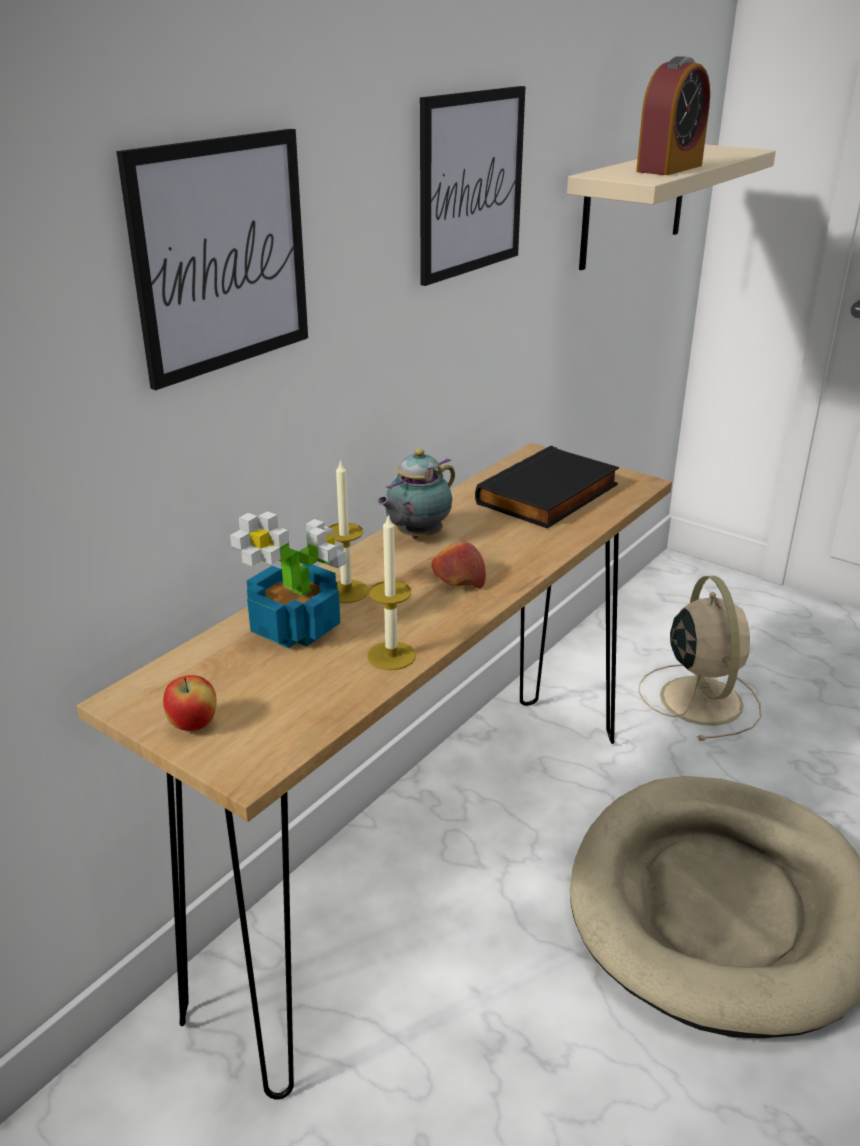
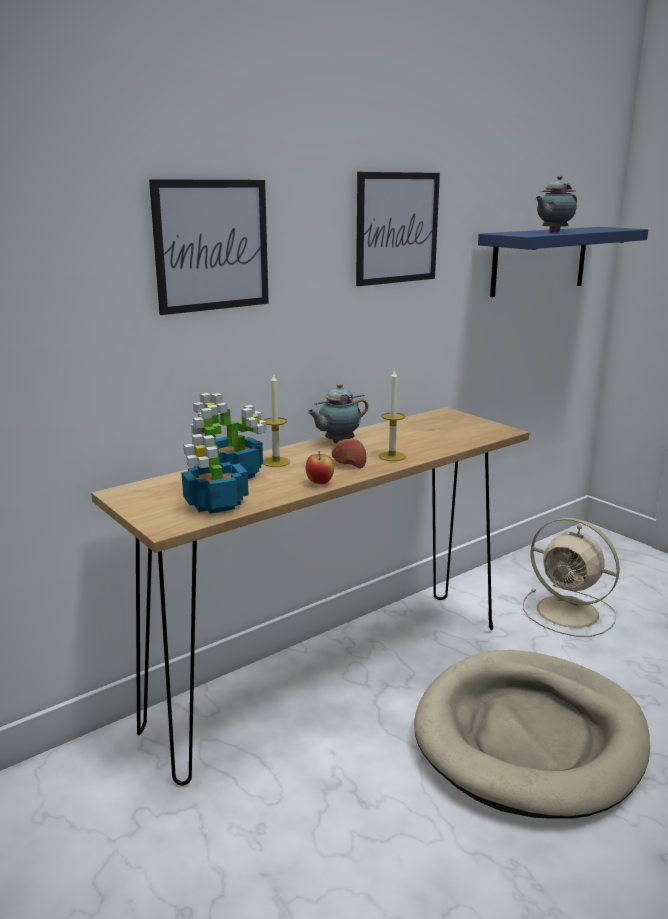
camera: 15 degrees right, 10 degrees down
apple [163,675,217,731] -> apple moved to [305,451,334,484]
candle [367,514,416,670] -> candle moved to [378,369,406,461]
black book [475,446,619,529] -> none
beige shelf [567,144,776,270] -> blue shelf [478,227,648,297]
alarm clock [636,56,710,175] -> teapot [535,175,577,233]
beige fan [639,576,762,741] -> beige fan turned 120 degrees clockwise [523,518,620,637]
none -> potted plant [182,405,249,514]

